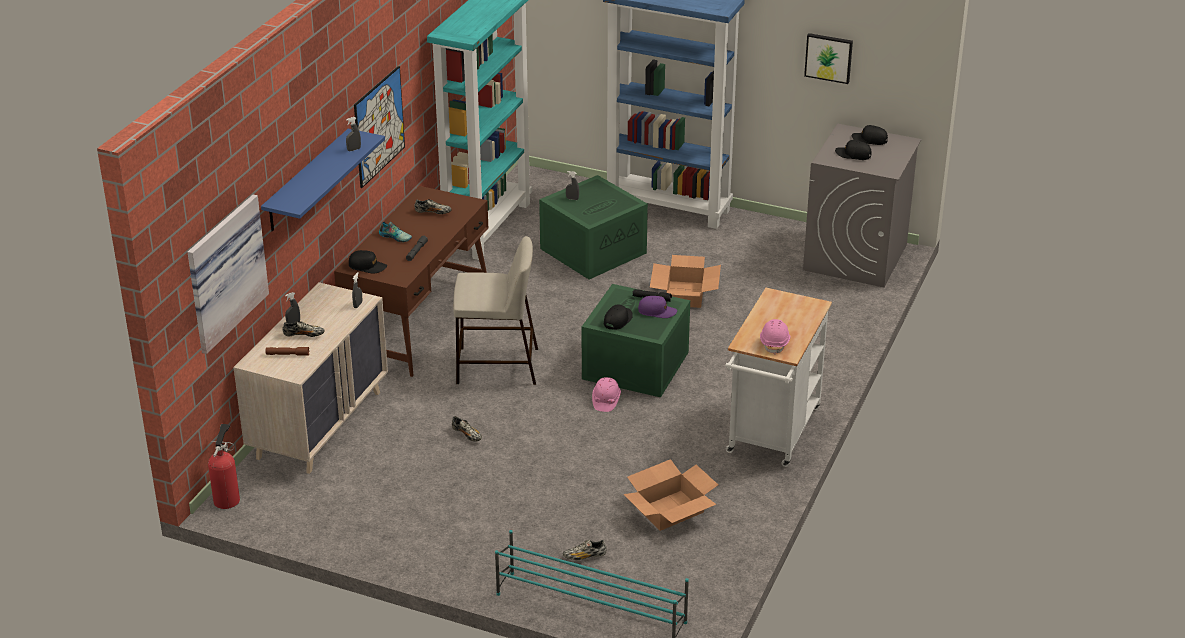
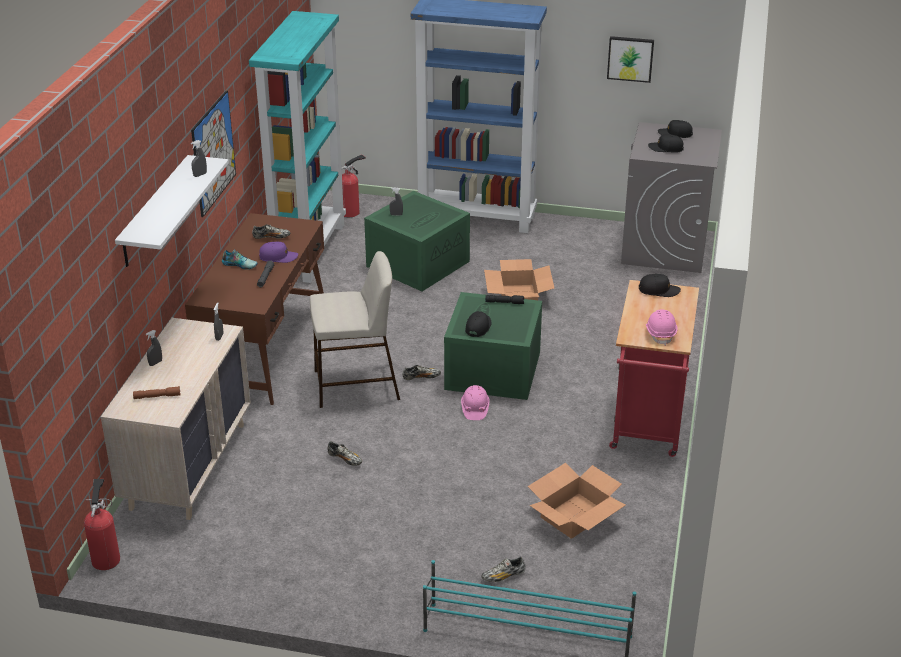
camera: 10 degrees left, 0 degrees up
picture [187,194,269,354] -> none
blue shelf [261,129,385,232] -> white shelf [115,155,229,267]
shoe [283,321,324,337] -> shoe moved to [402,365,441,380]
black cap [349,250,387,274] -> black cap moved to [639,274,681,297]
purple cap [638,296,677,318] -> purple cap moved to [259,242,298,263]
white cart [725,288,832,467] -> red cart [609,280,699,457]
none -> fire extinguisher [342,154,366,217]

